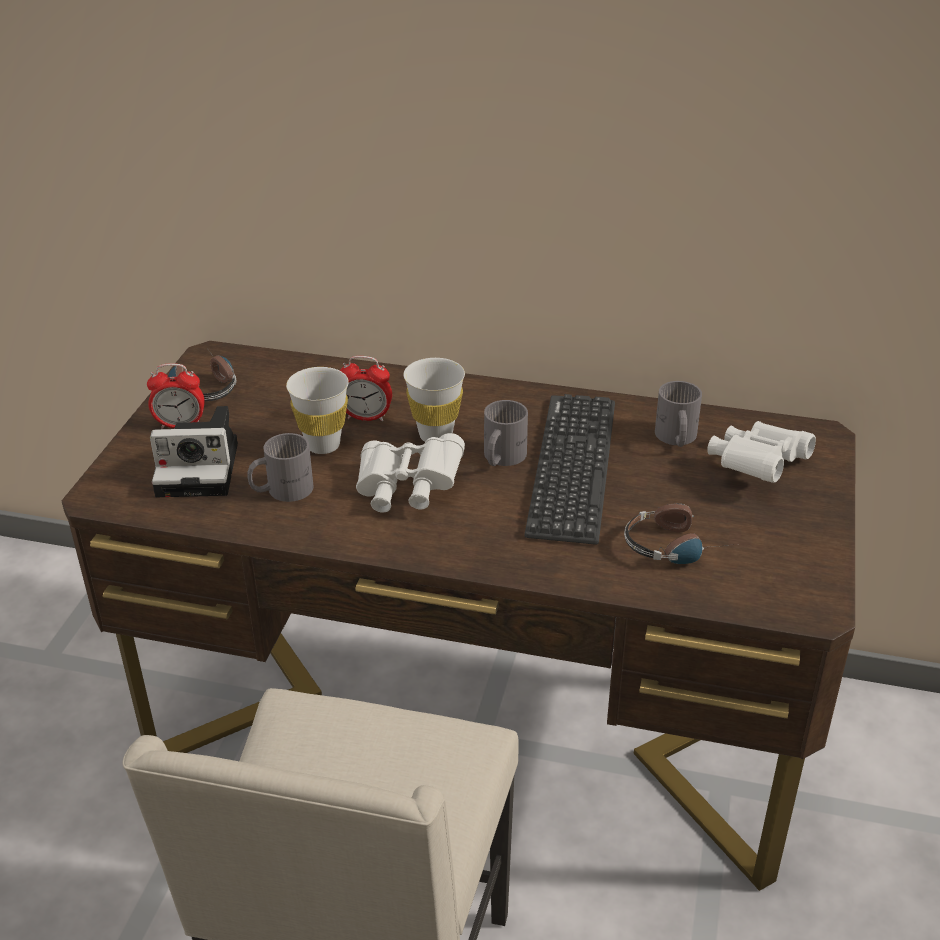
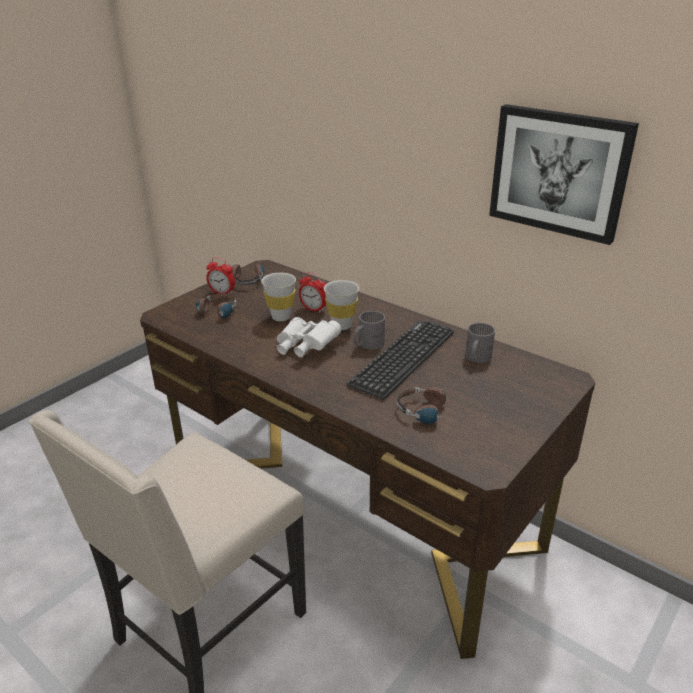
camera: 25 degrees right, 5 degrees down
camera [150,406,238,498] -> headphones [189,293,237,319]
grey mug [247,433,313,502] -> none
white binoculars [707,421,816,483] -> none
none -> picture [489,104,639,245]

